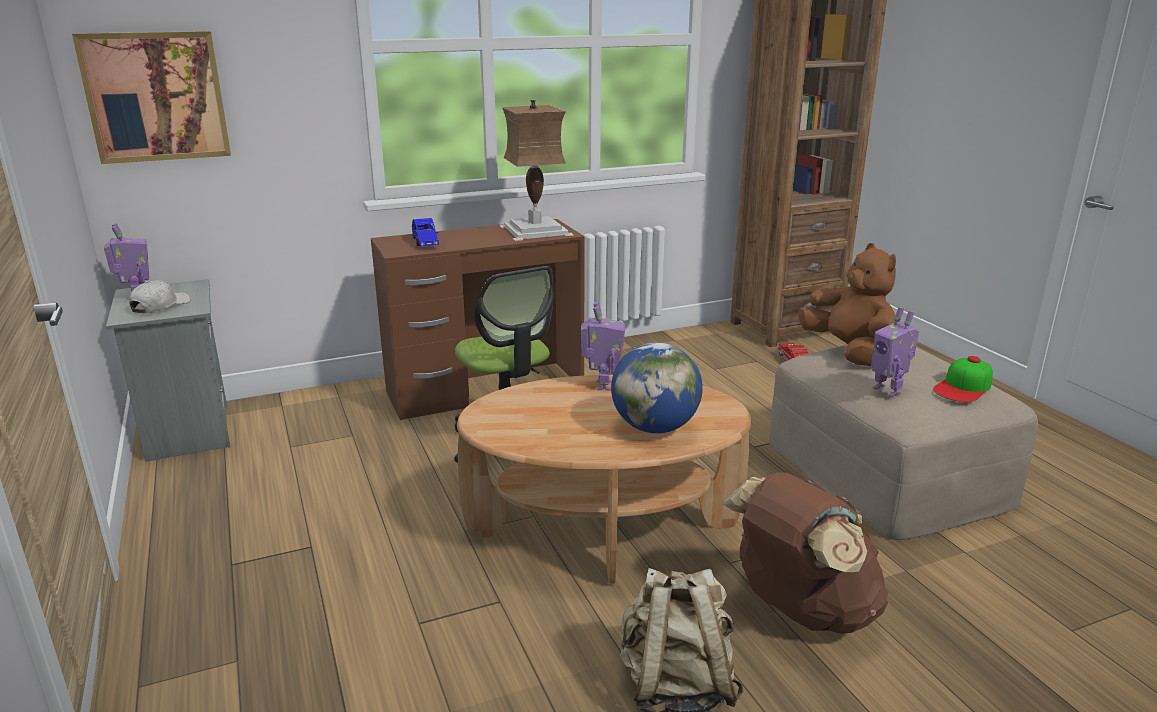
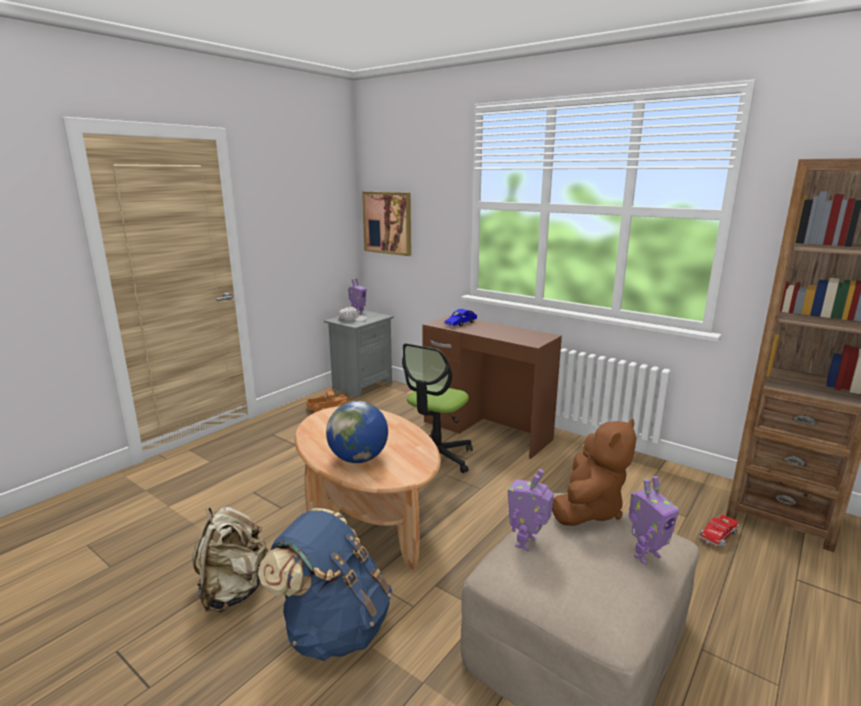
camera: 60 degrees right, 5 degrees down
table lamp [499,100,574,241] -> none
toy robot [581,302,625,391] -> toy robot moved to [629,476,679,565]
brown backpack [723,473,888,634] -> blue backpack [258,508,392,661]
cap [933,356,993,402] -> none
none -> toy truck [307,391,350,412]

